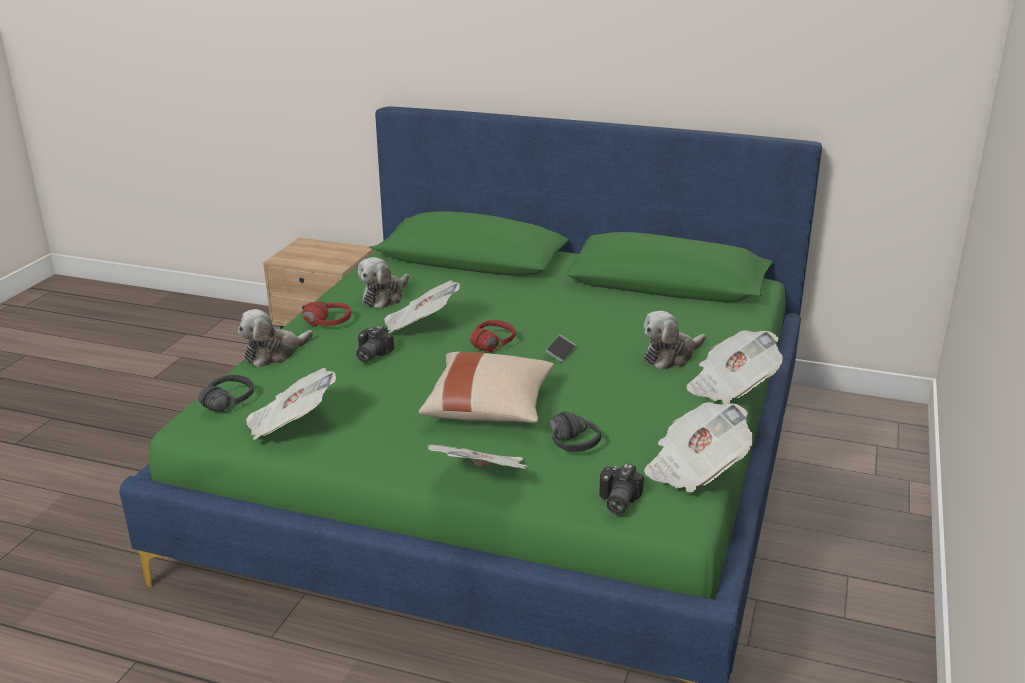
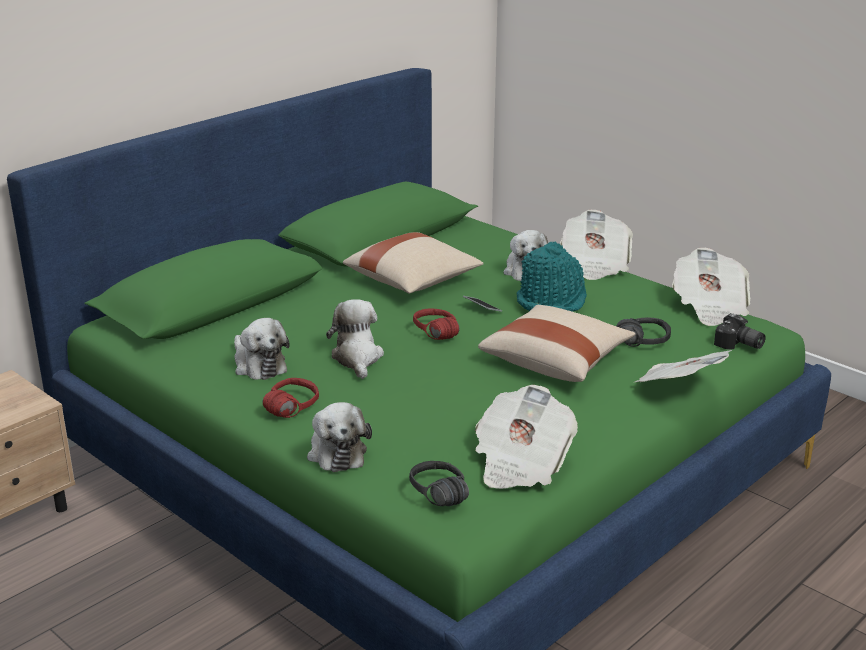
camera: 65 degrees left, 0 degrees up
camera [356,326,394,362] -> none
newspaper [384,280,460,333] -> plush toy [326,299,384,379]
none -> beige pillow [343,232,483,294]
none -> turquoise hat [517,241,587,312]

